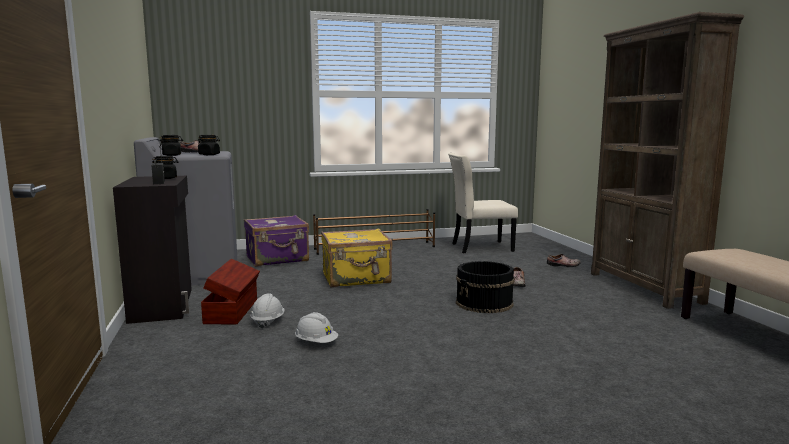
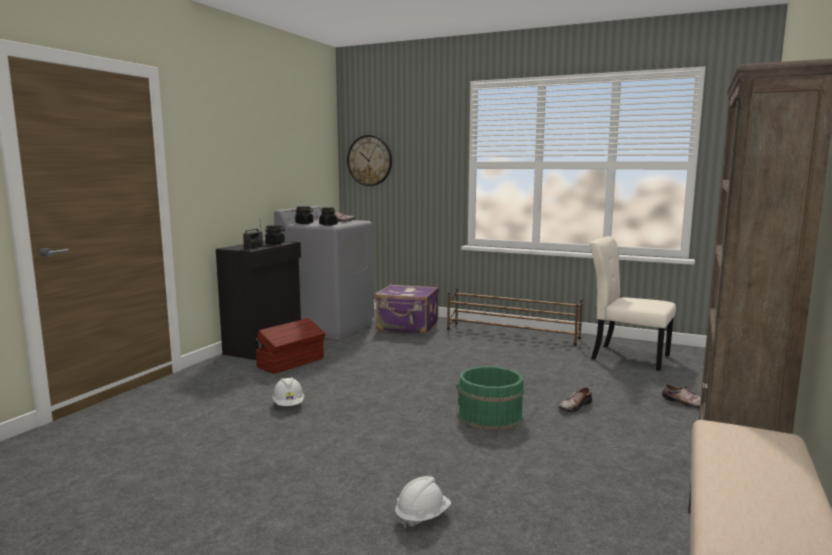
camera: 40 degrees right, 0 degrees up
white hard hat [250,294,285,329] -> white hard hat moved to [395,476,451,529]
yellow suitcase [321,228,392,288] -> none
black bucket [456,261,515,313] -> green bucket [457,366,525,430]
none -> wall clock [347,135,392,186]

